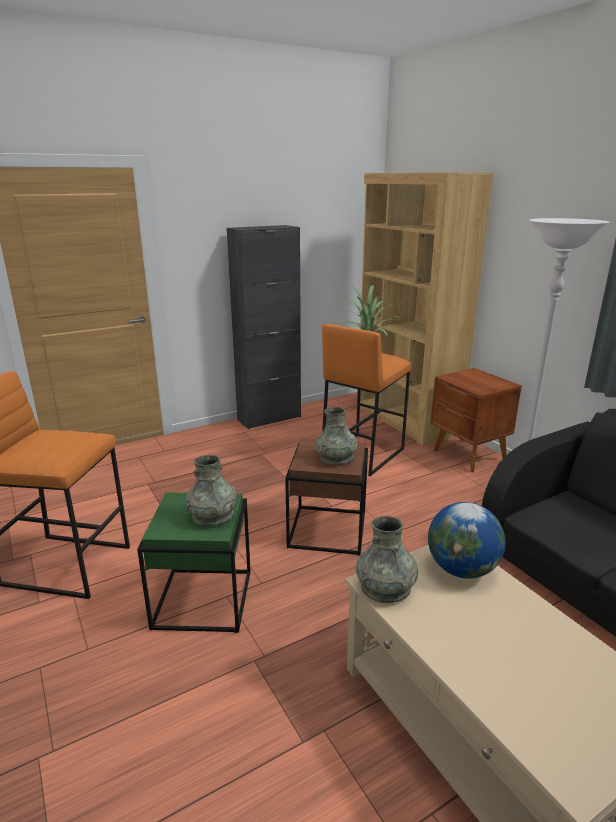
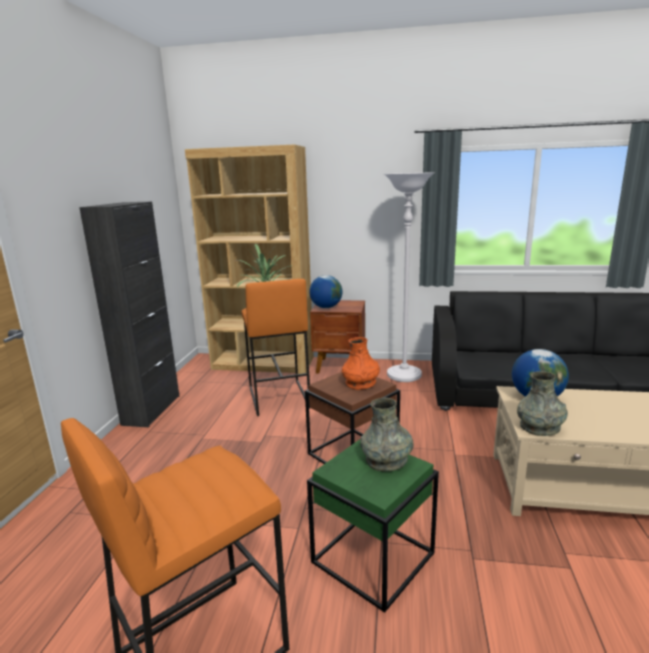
camera: 50 degrees left, 5 degrees down
grey vase [315,407,358,465] -> orange vase [342,337,380,390]
none -> globe [309,275,342,308]

